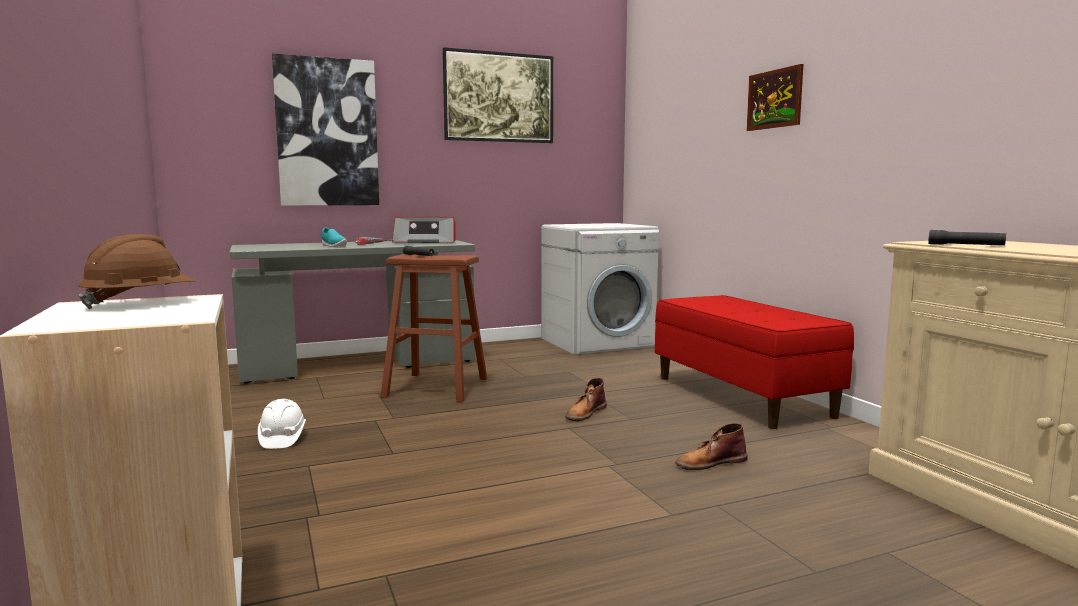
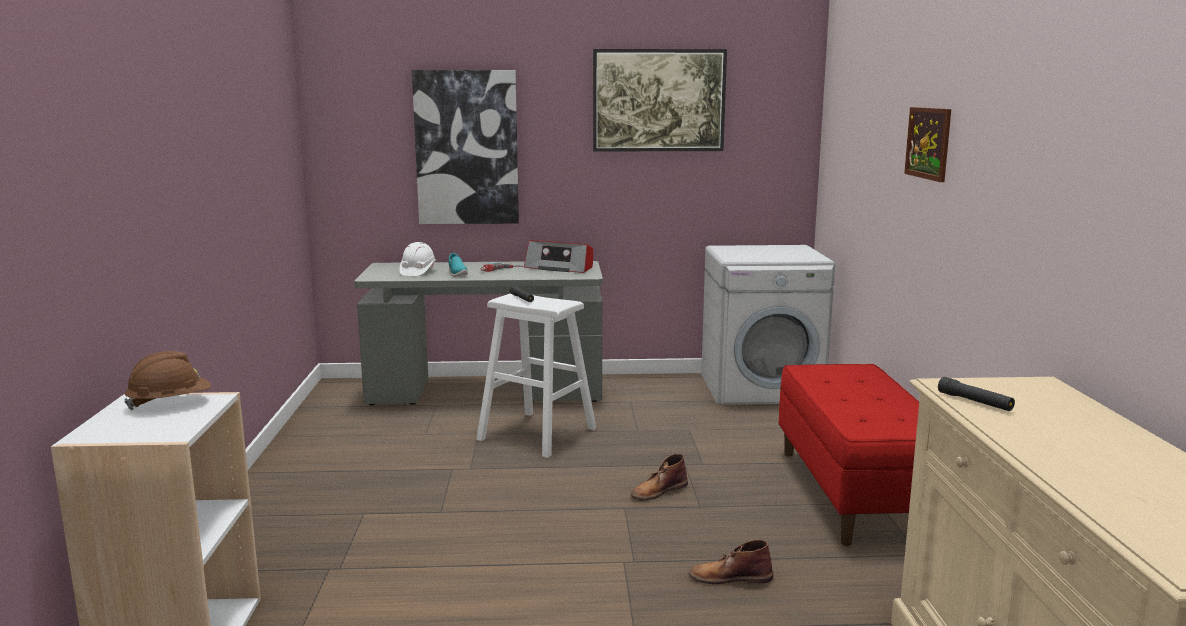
camera: 20 degrees right, 5 degrees up
white hard hat [258,399,306,449] -> white hard hat moved to [400,242,436,276]
brown stool [381,254,487,402] -> white stool [476,293,596,458]

